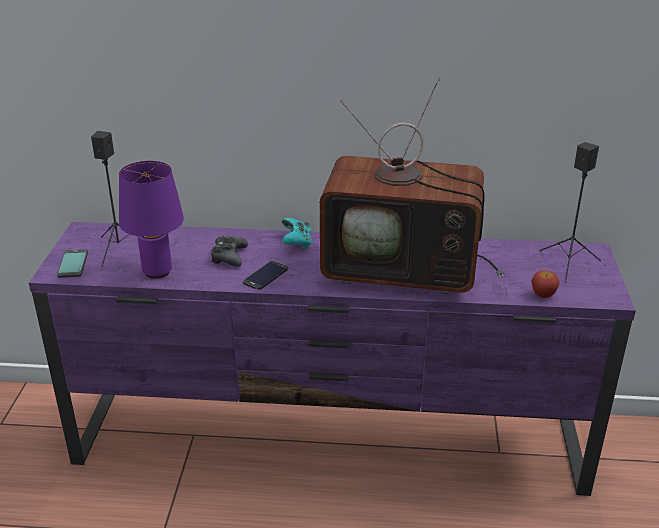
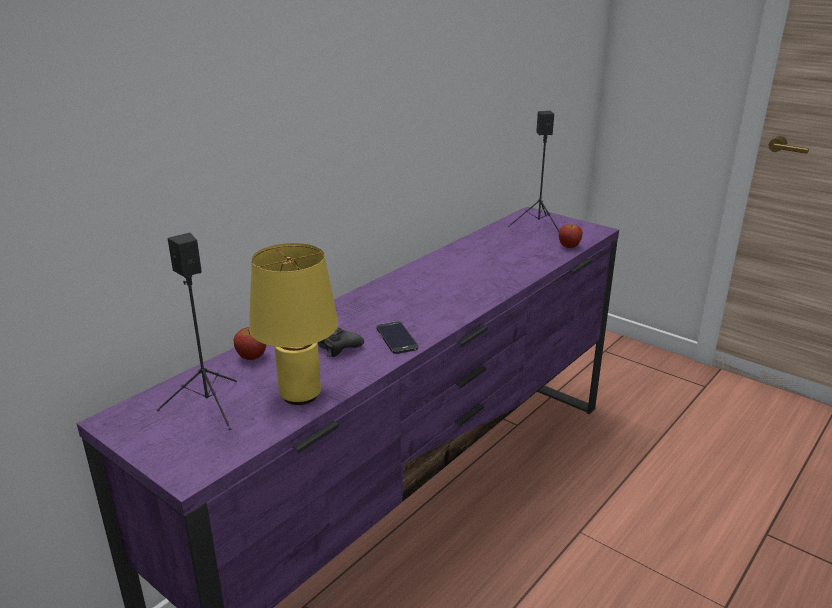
camera: 55 degrees left, 5 degrees down
phone [57,249,88,278] -> none
purple table lamp [119,161,184,279] -> yellow table lamp [249,243,338,405]
turquoise game controller [282,218,312,249] -> none
television [320,78,505,295] -> none
none -> apple [234,327,266,360]

